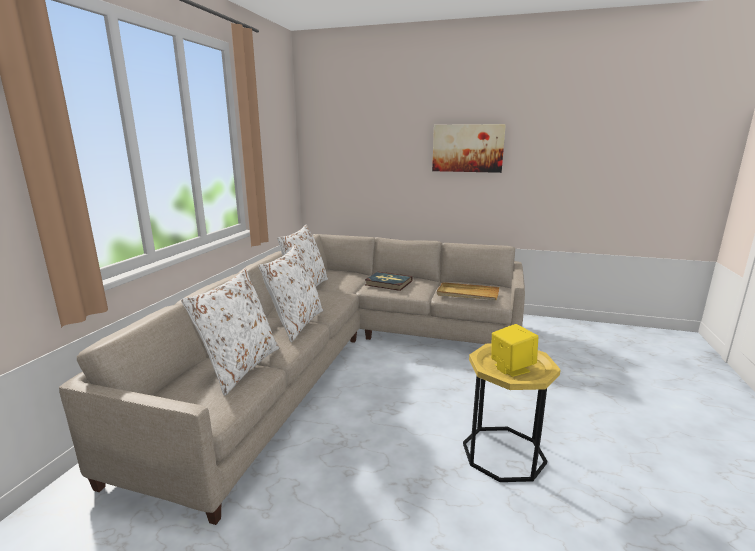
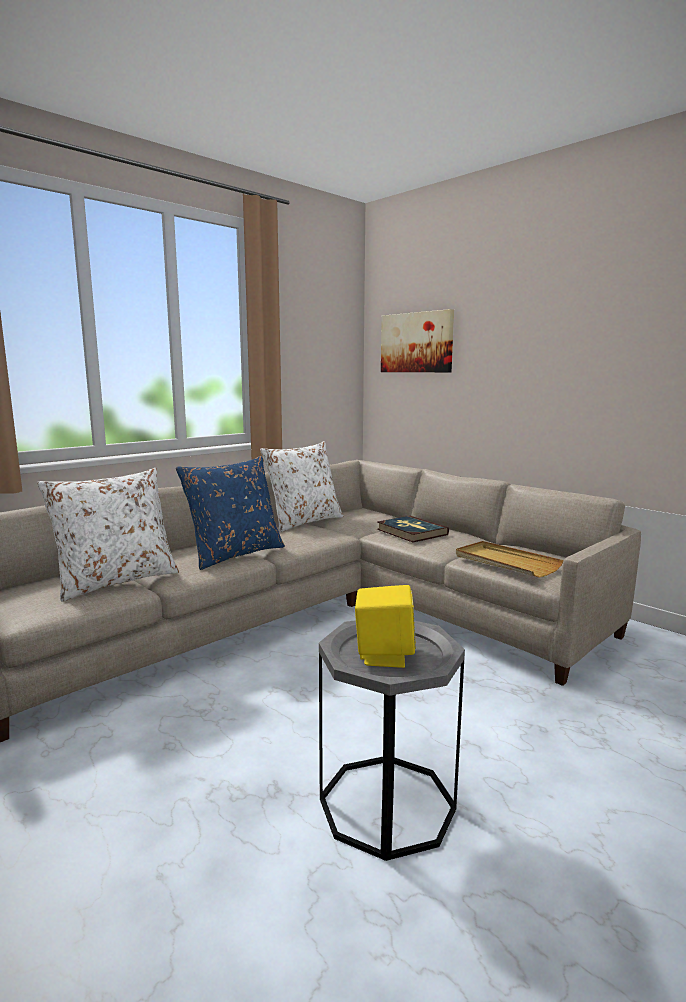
camera: 30 degrees right, 5 degrees down
white pillow [258,245,323,342] -> blue pillow [176,456,285,570]
picture [432,124,506,173] -> picture moved to [381,309,454,372]
yellow side table [463,344,561,482] -> grey side table [319,620,465,861]

